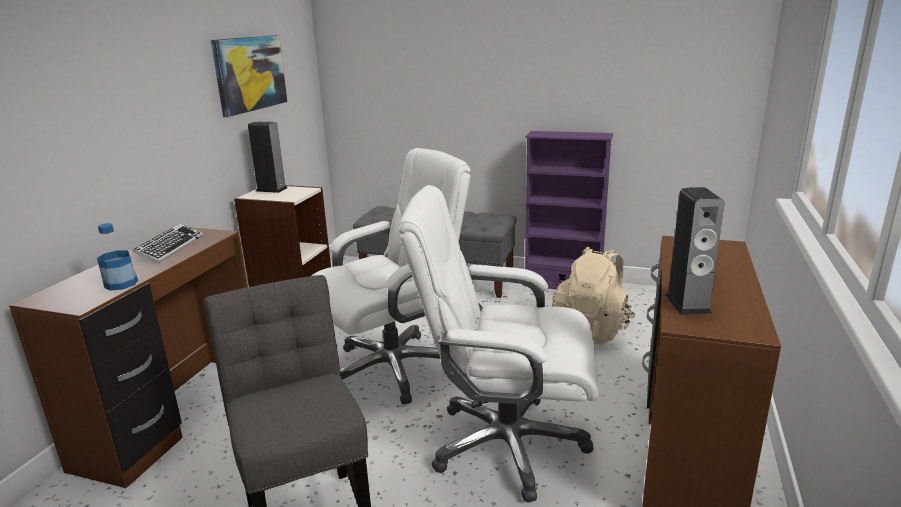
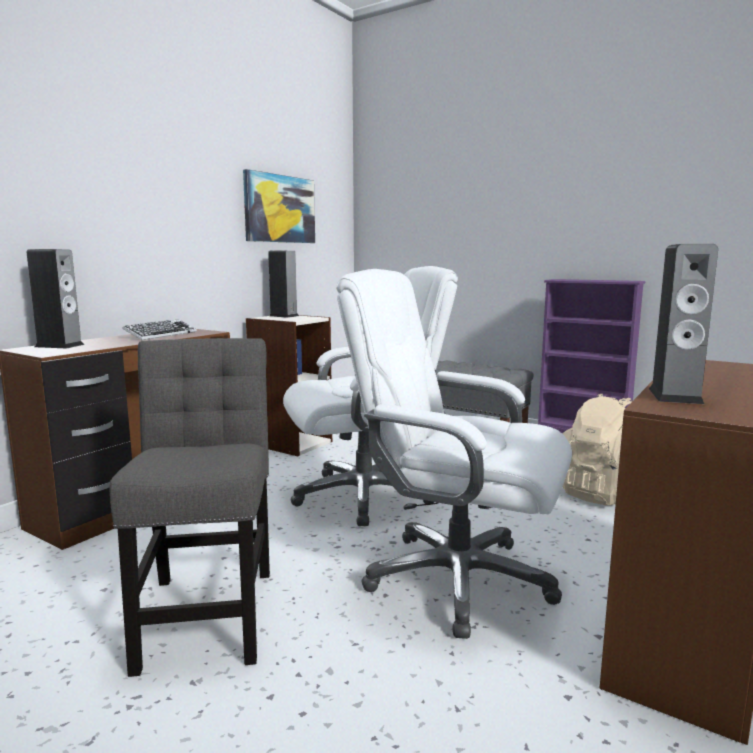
camera: 15 degrees right, 10 degrees down
bottle [97,223,138,291] -> none
none -> speaker [27,249,84,348]

